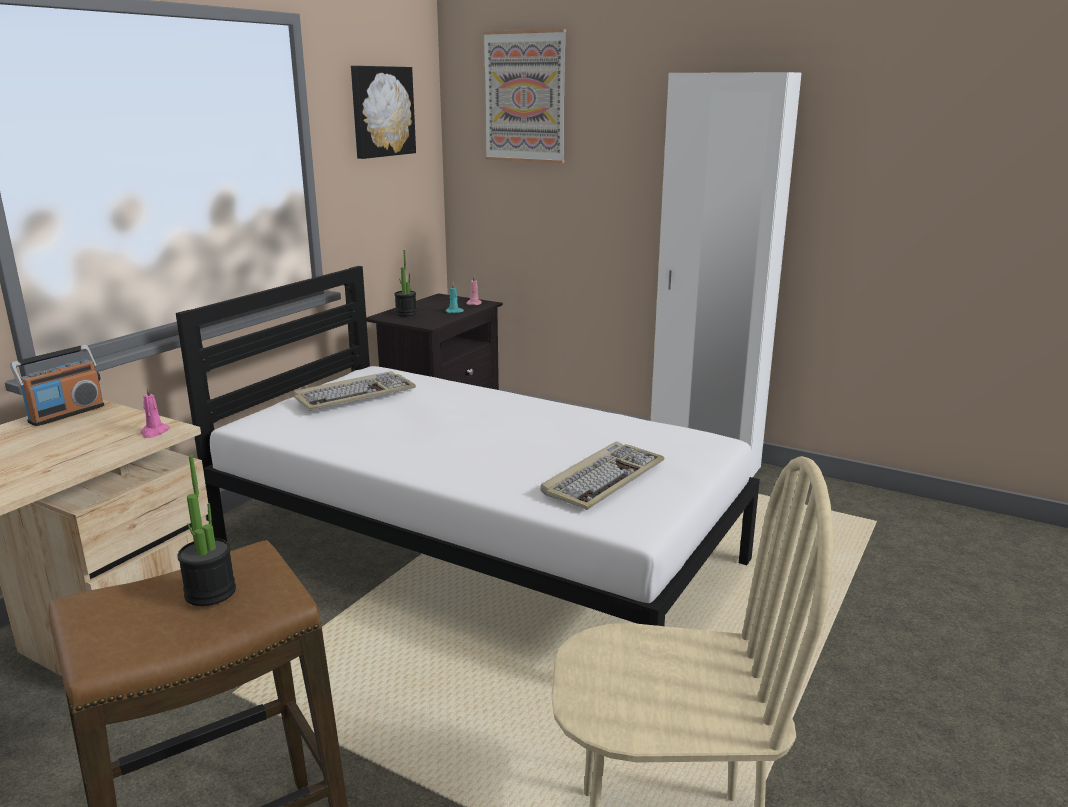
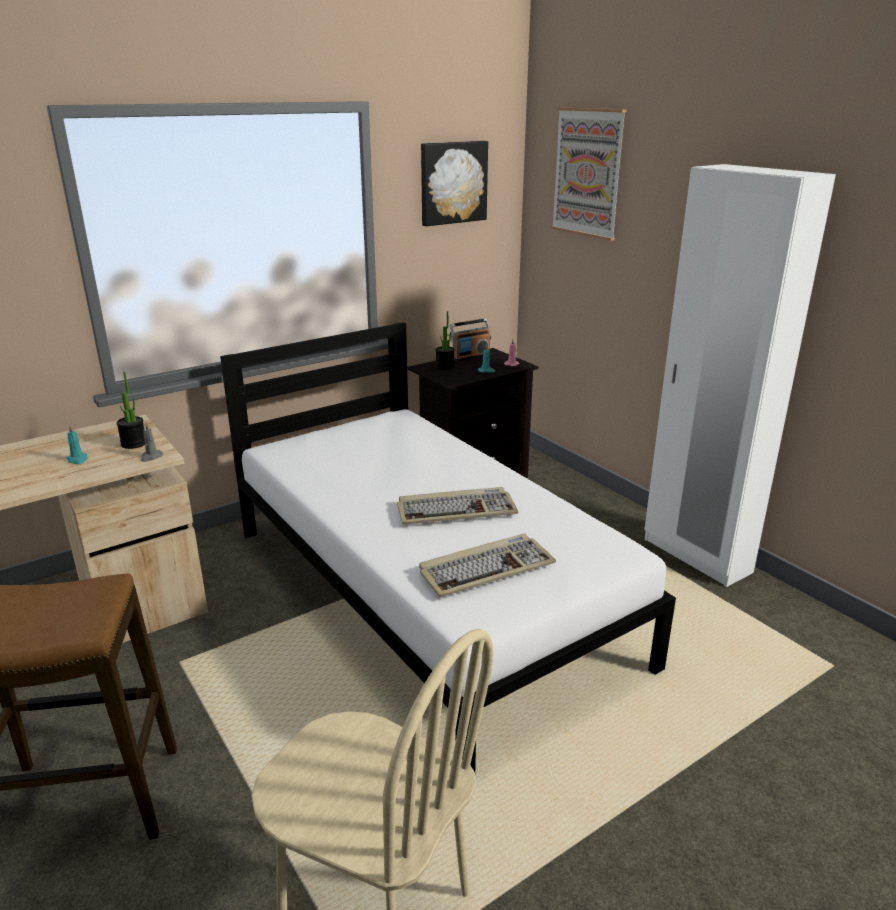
camera: 25 degrees right, 5 degrees up
radio [10,345,105,426] -> radio moved to [450,318,491,361]
pink candle [140,386,170,438] -> grey candle [141,423,163,462]
potted plant [177,455,236,606] -> potted plant moved to [116,372,145,449]
keyboard [294,371,416,411] -> keyboard moved to [397,487,518,525]
none -> turquoise candle [66,425,88,464]

